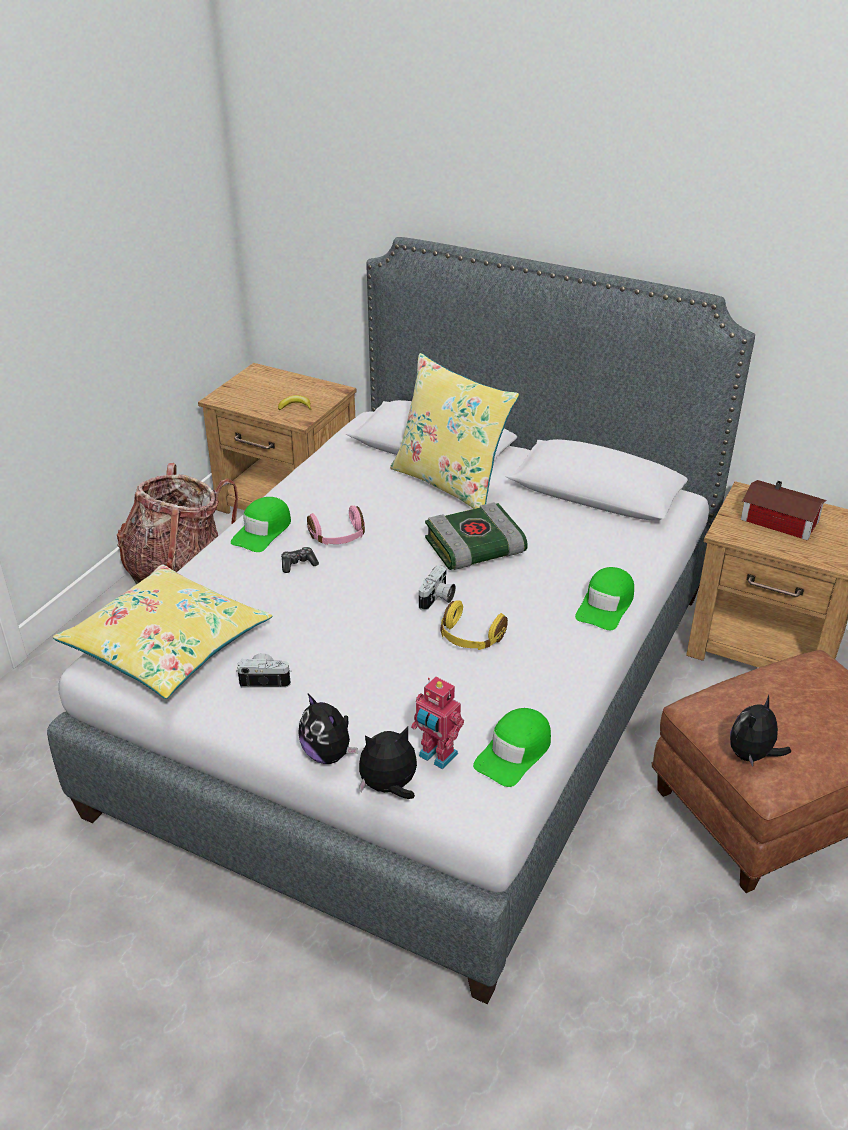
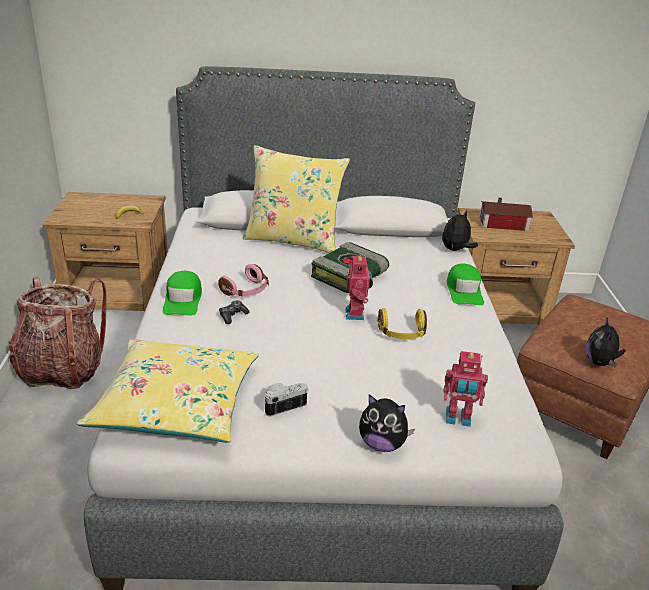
camera: 30 degrees left, 5 degrees down
plush toy [359,727,417,799] -> plush toy moved to [442,210,478,251]
camera [419,566,456,611] -> toy robot [345,254,373,320]
green cap [473,708,551,787] -> none

